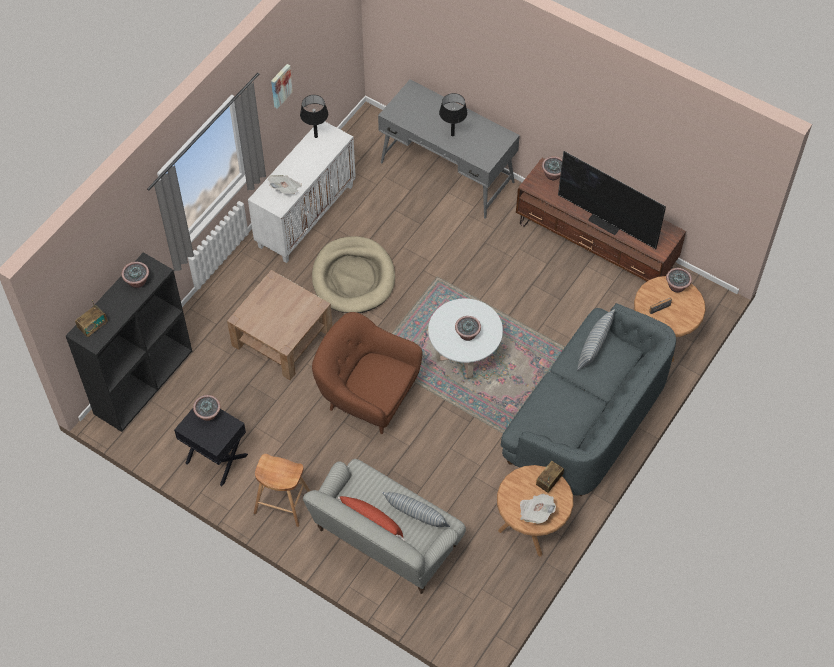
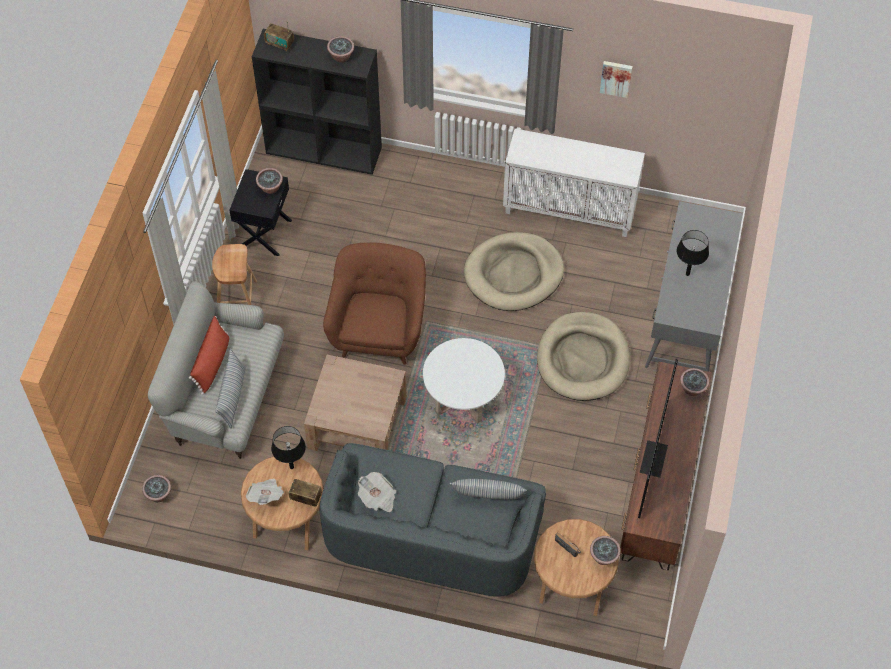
camera: 70 degrees right, 0 degrees up
brown coffee table [227,270,332,380] -> brown coffee table moved to [304,355,407,451]
newspaper [268,175,302,194] -> newspaper moved to [358,472,396,512]
black table lamp [300,95,328,138] -> black table lamp moved to [271,426,306,469]
potted plant [455,316,481,341] -> potted plant moved to [142,475,171,502]
none -> beige dog bed [537,312,630,401]

